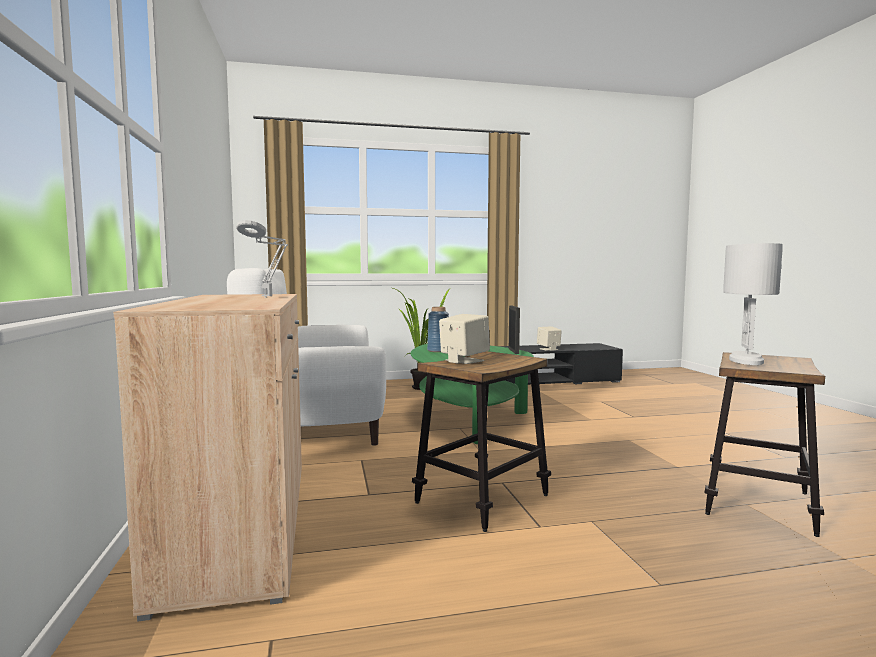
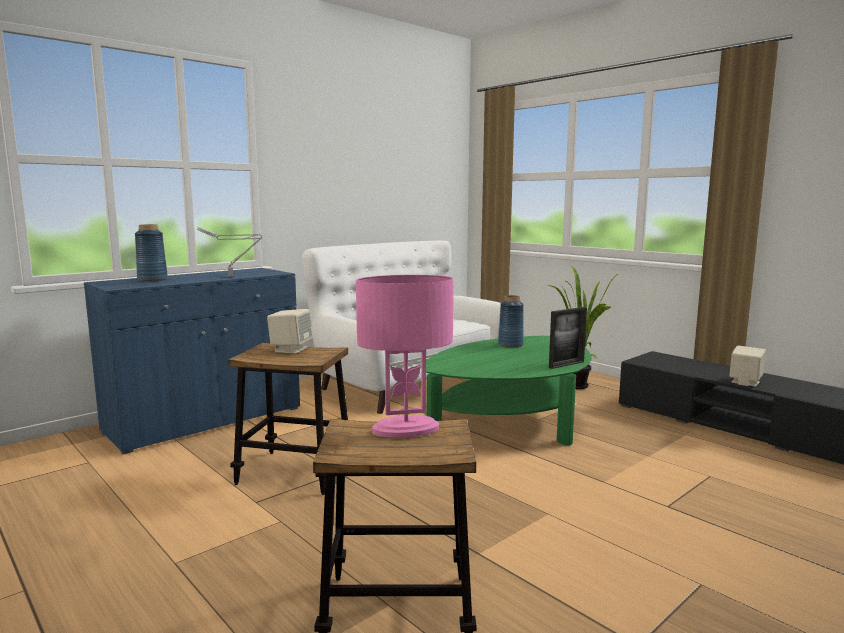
camera: 60 degrees right, 5 degrees up
beige cabinet [113,294,302,622] -> blue cabinet [84,268,300,454]
white table lamp [723,243,783,365] -> pink table lamp [356,275,454,438]
none -> blue vase [135,224,168,282]

